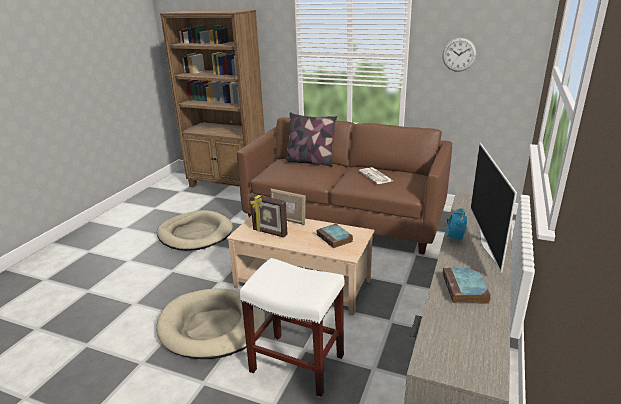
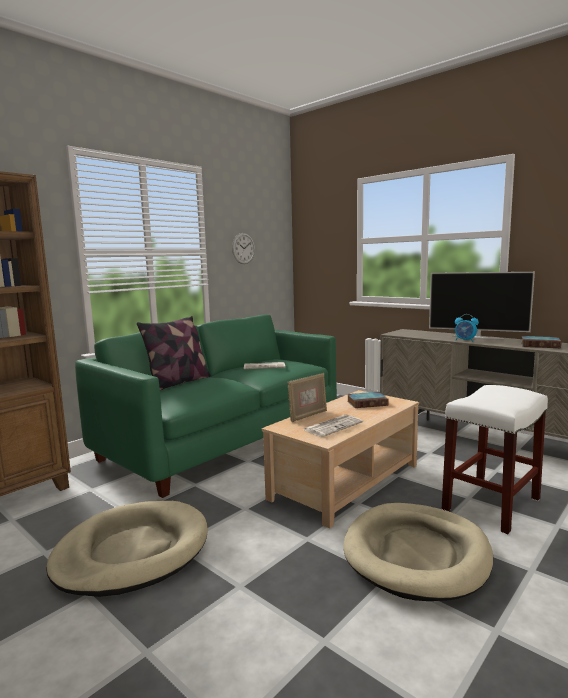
camera: 70 degrees left, 15 degrees down
brown sofa [237,117,452,255] -> green sofa [75,315,337,498]
picture frame [250,194,288,237] -> newspaper [304,415,363,437]

